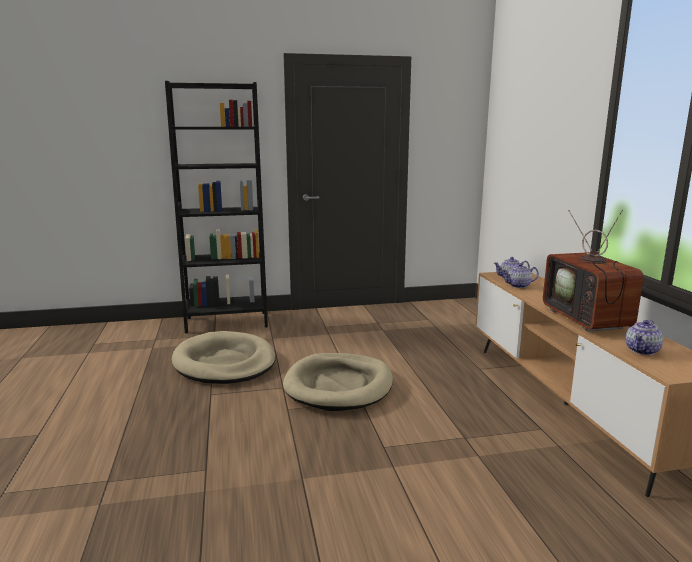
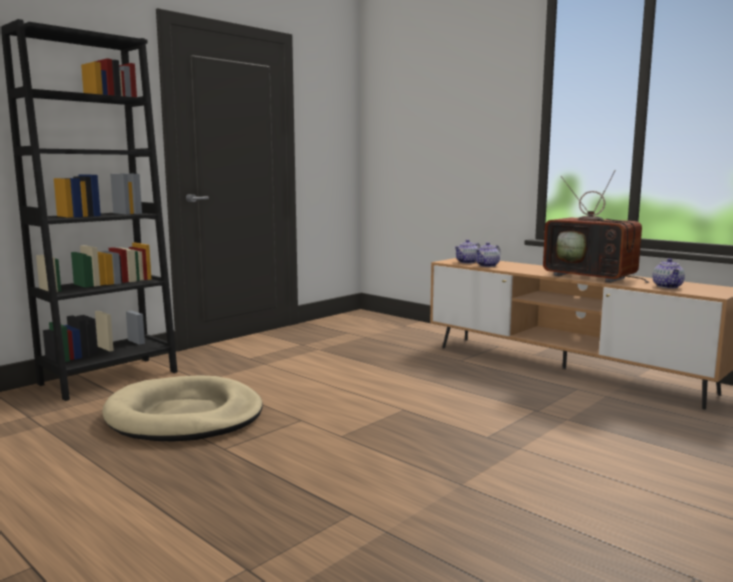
camera: 35 degrees left, 5 degrees down
beige dog bed [283,353,393,411] -> none

